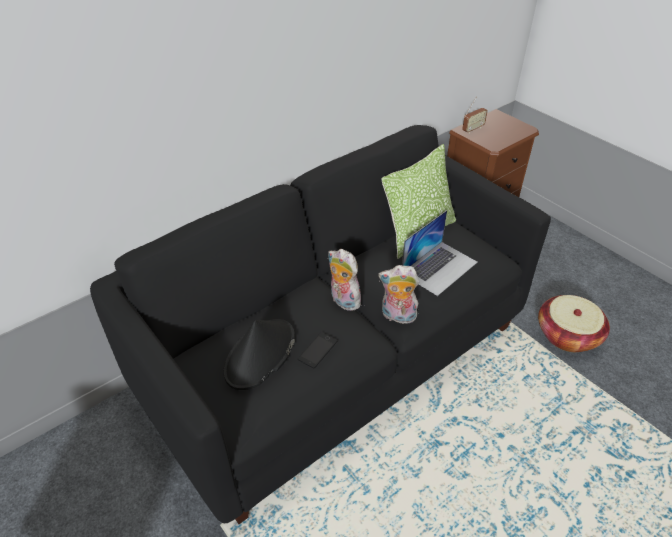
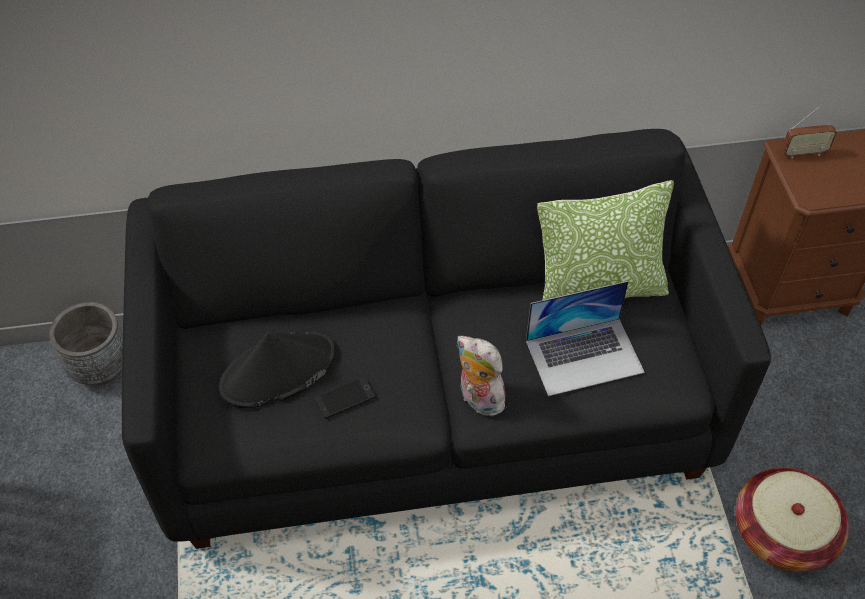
camera: 30 degrees right, 10 degrees up
plush toy [328,249,362,311] -> none
none -> grey planter [49,302,123,386]

